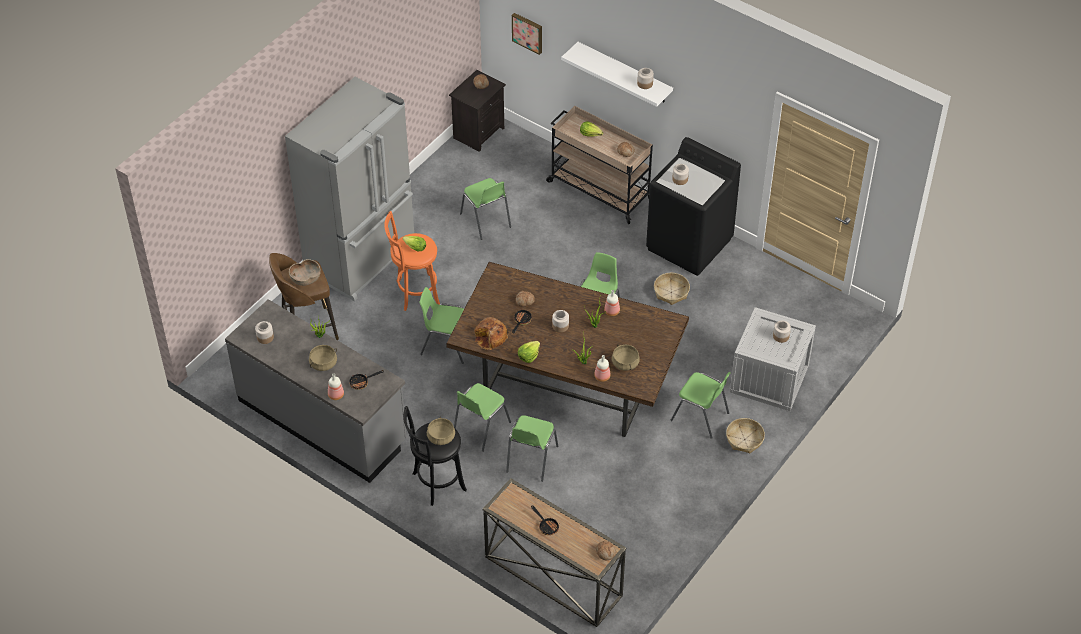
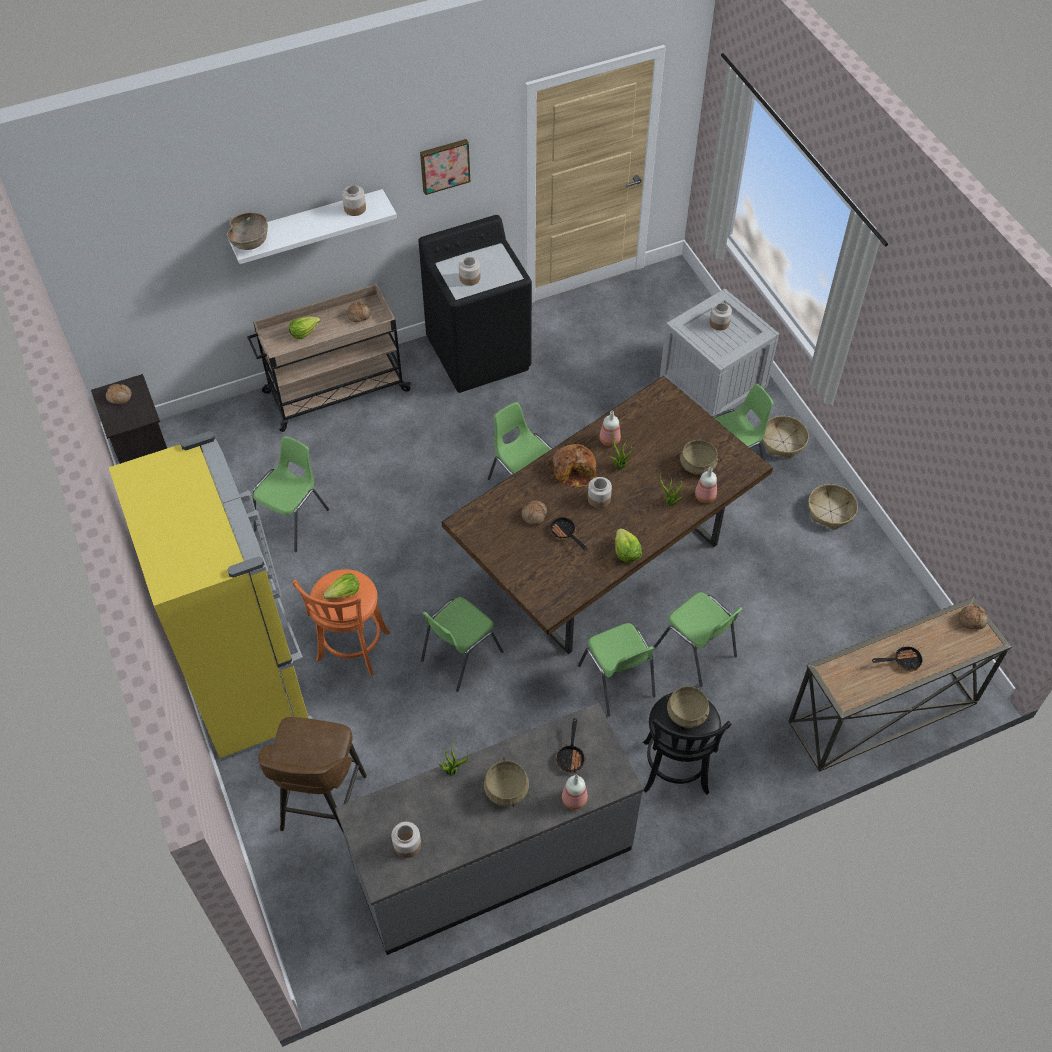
camera: 60 degrees left, 5 degrees up
grey fridge [285,77,414,301] -> yellow fridge [109,431,313,761]
brown bowl [289,259,321,286] -> brown bowl moved to [227,212,268,250]
green chair [460,178,511,240] -> green chair turned 60 degrees counterclockwise [253,436,329,552]
bread [475,317,508,350] -> bread moved to [553,444,596,488]
picture [512,13,542,55] -> picture moved to [420,139,470,195]
basket [654,273,690,305] -> basket moved to [808,484,858,530]

